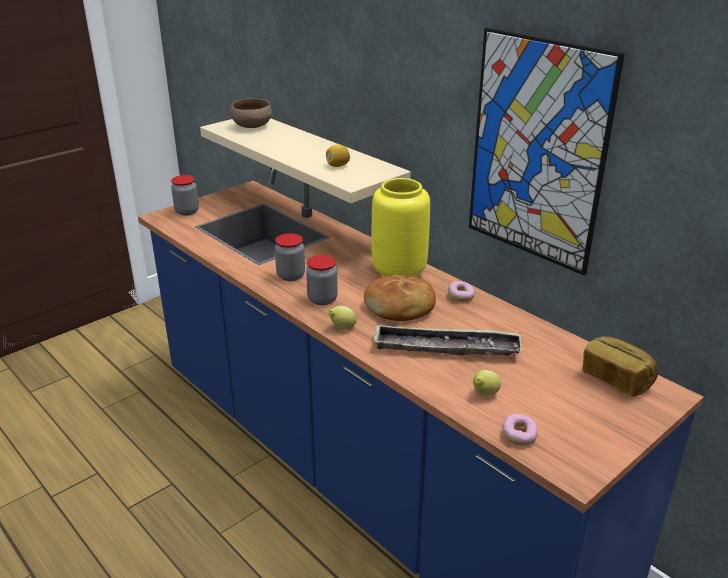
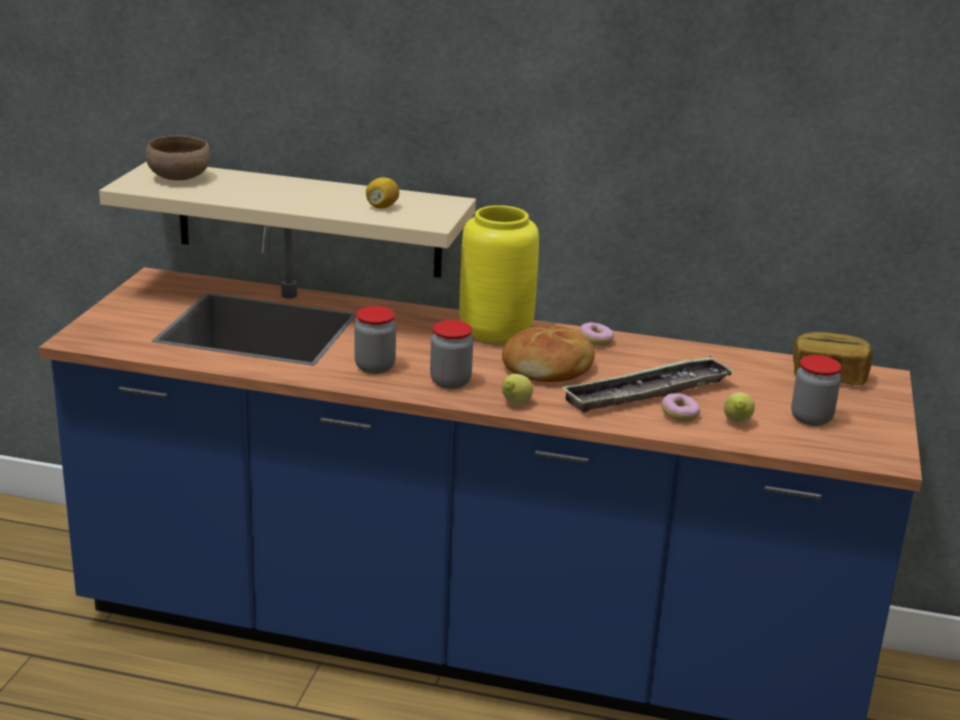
camera: 35 degrees left, 5 degrees down
jar [171,175,199,216] -> jar moved to [791,355,841,426]
picture [469,27,625,275] -> none
donut [502,414,538,446] -> donut moved to [661,393,700,422]

